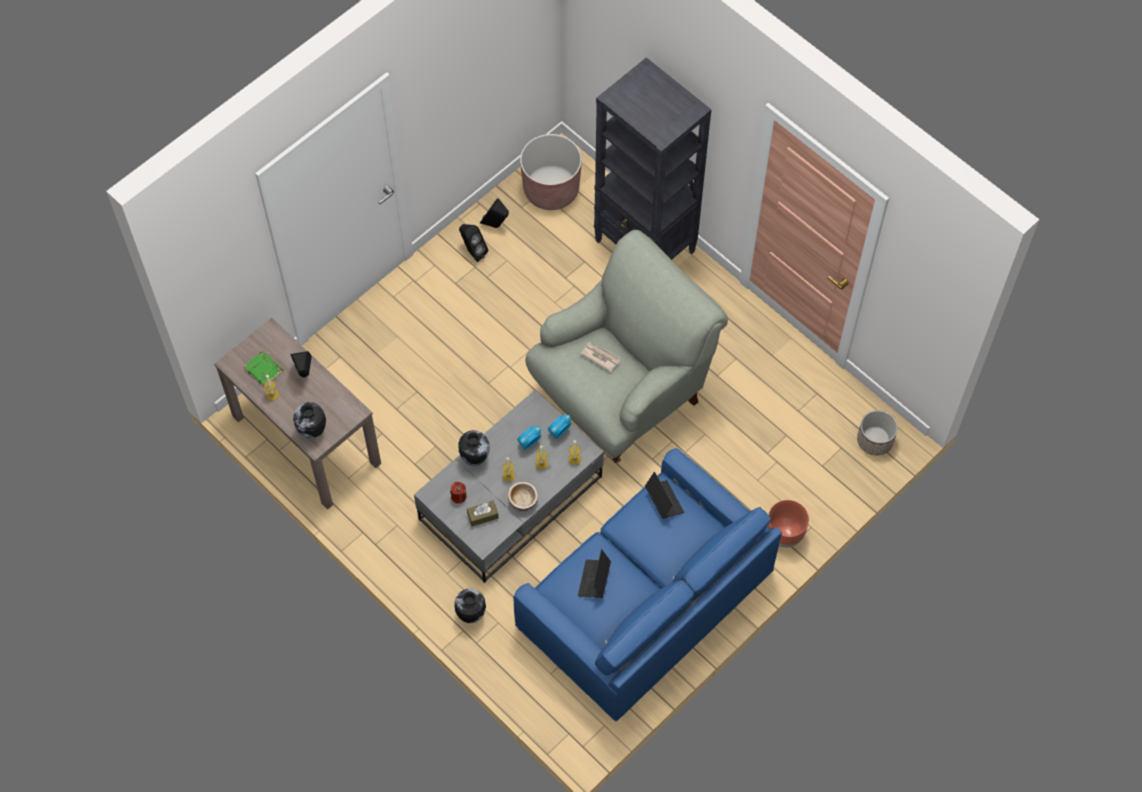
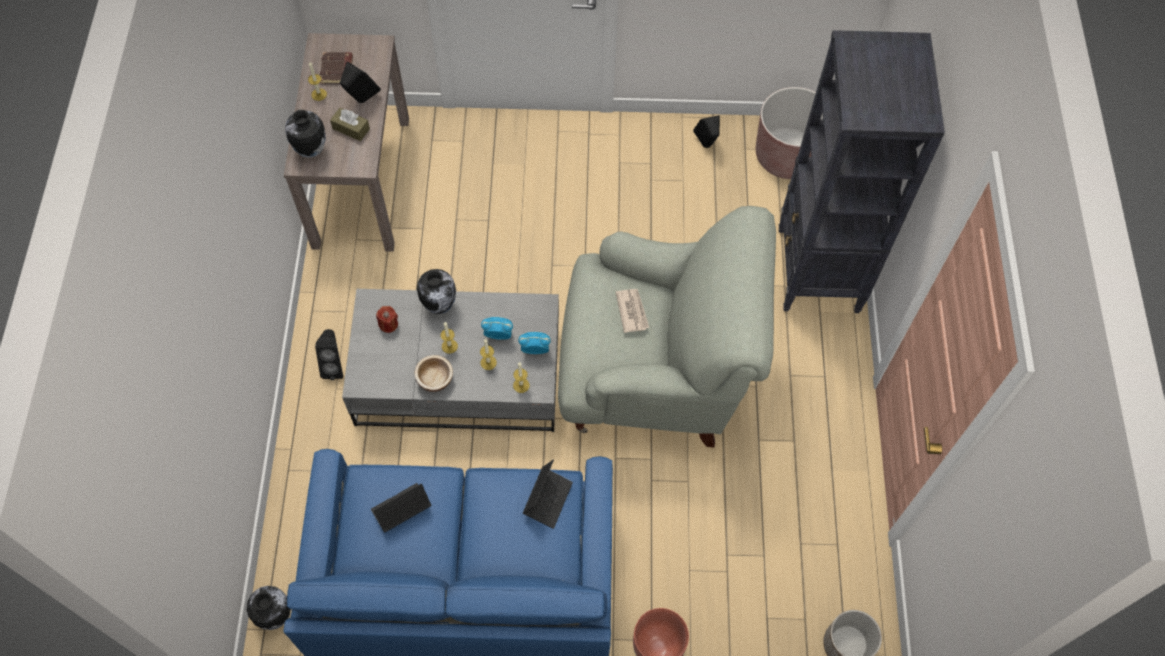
camera: 45 degrees right, 0 degrees up
green book [244,351,284,386] -> brown book [320,52,353,84]
vase [454,589,486,623] -> vase moved to [247,586,290,630]
black speaker [459,224,488,262] -> black speaker moved to [315,329,343,380]
brown tissue box [467,501,499,526] -> brown tissue box moved to [330,108,370,141]

